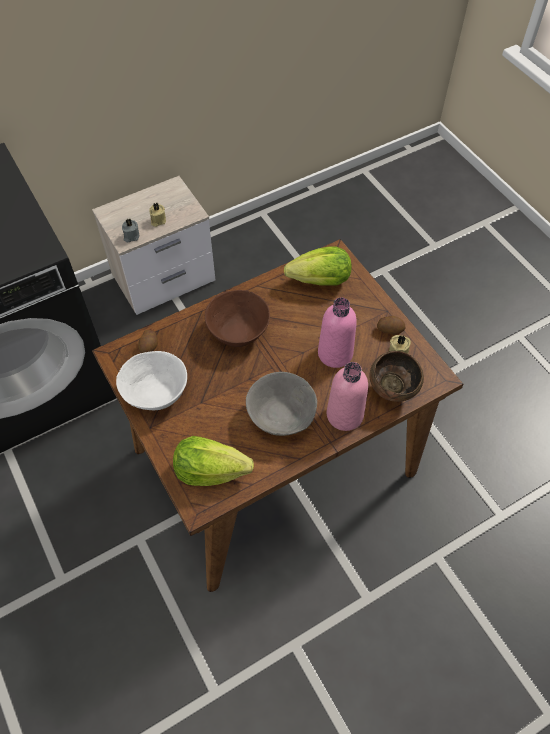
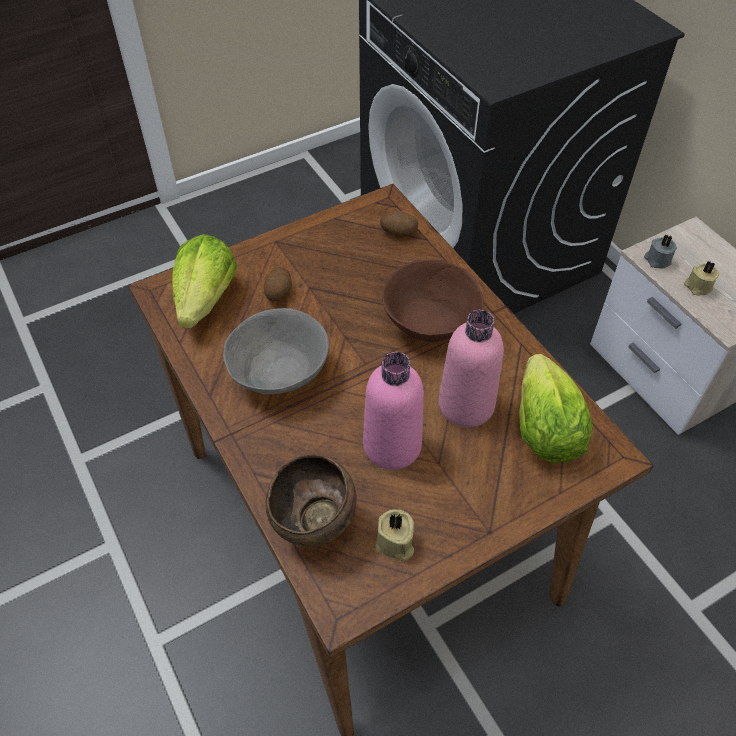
camera: 90 degrees right, 5 degrees down
white bowl [116,351,187,410] -> none
pink bottle [327,362,368,431] -> pink bottle moved to [438,310,504,428]
potato [377,316,406,335] -> potato moved to [264,267,292,301]

